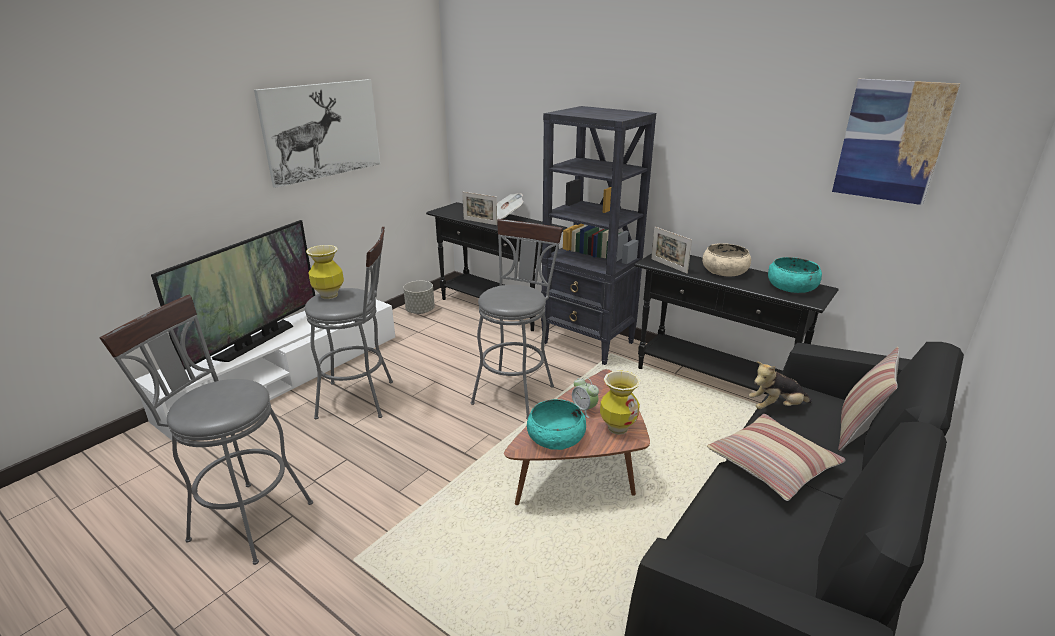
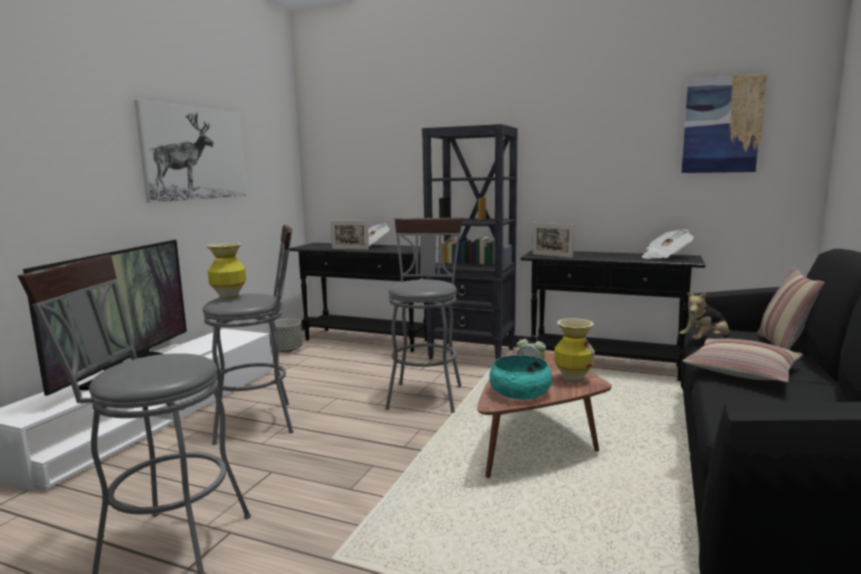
camera: 15 degrees left, 15 degrees down
beige bowl [702,243,751,276] -> none
turquoise bowl [768,257,822,293] -> newspaper [642,229,694,259]

